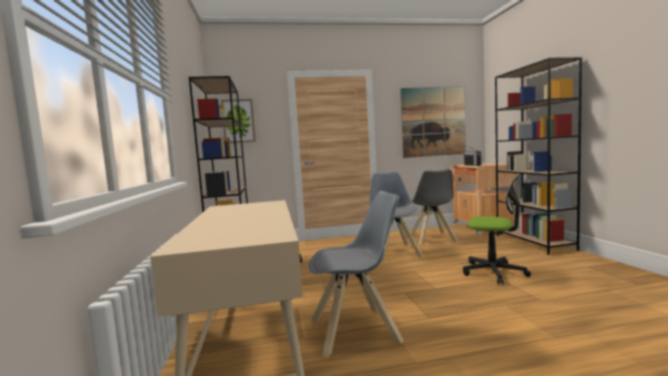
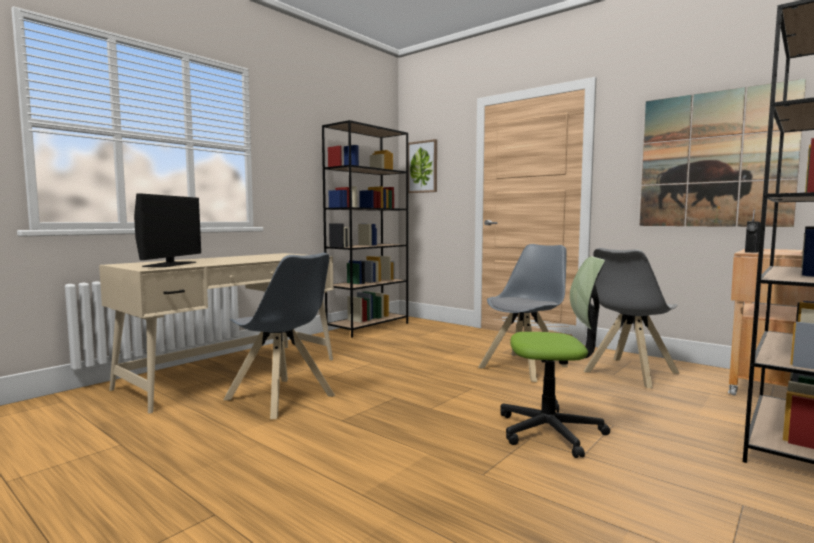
camera: 50 degrees right, 0 degrees up
office chair [463,173,531,284] -> office chair turned 75 degrees counterclockwise [500,256,610,458]
none -> monitor [134,193,201,267]

